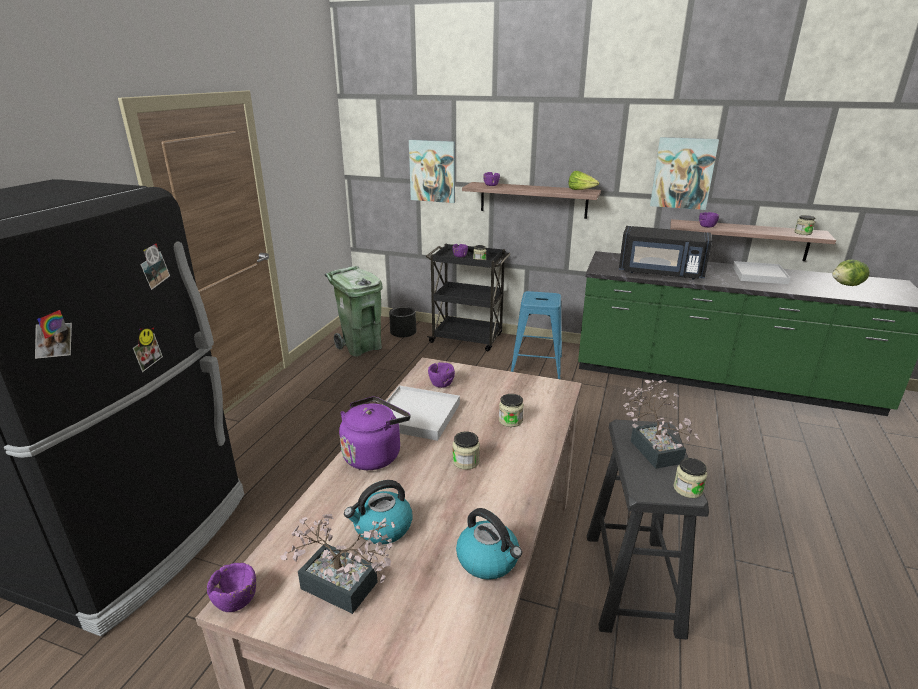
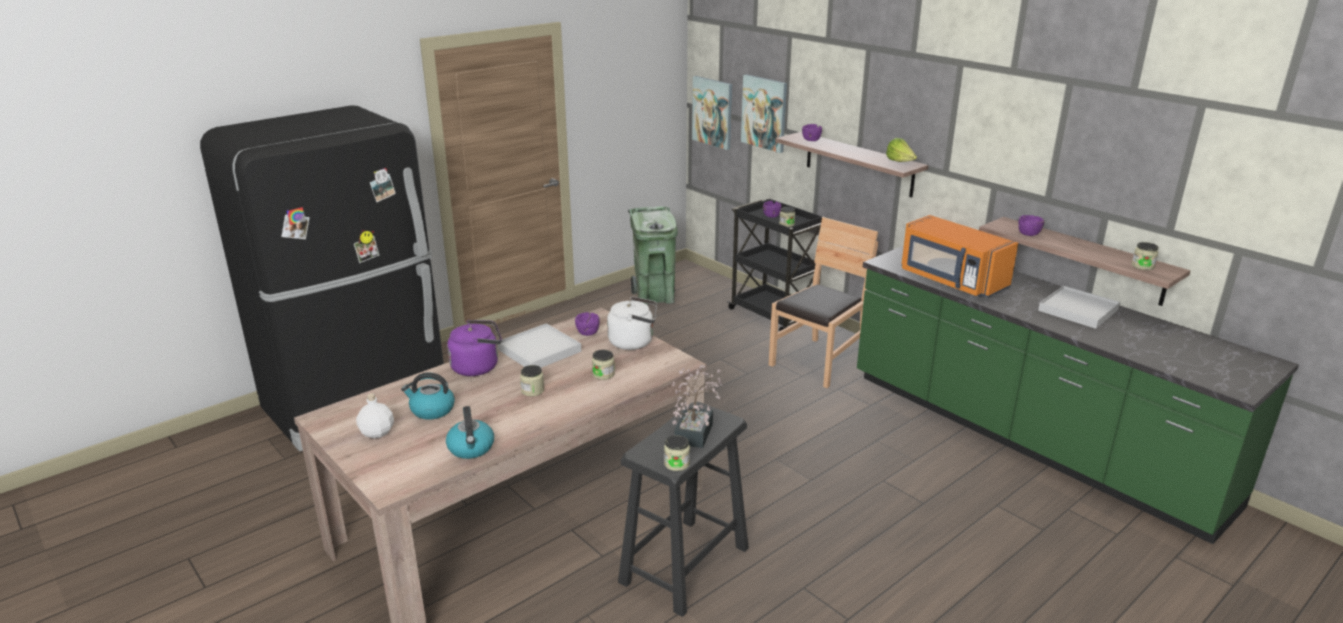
camera: 30 degrees right, 0 degrees up
purple bowl [207,563,256,612] -> none
potted plant [280,514,395,614] -> white bottle [356,393,394,438]
black planter [389,306,416,338] -> none
blue stool [511,291,562,379] -> brown chair [769,217,878,388]
black microwave [619,226,712,280] -> orange microwave [901,215,1018,298]
picture [650,137,719,210] -> picture moved to [692,76,732,150]
lettuce [832,260,870,286] -> none
none -> white kettle [607,296,657,350]

